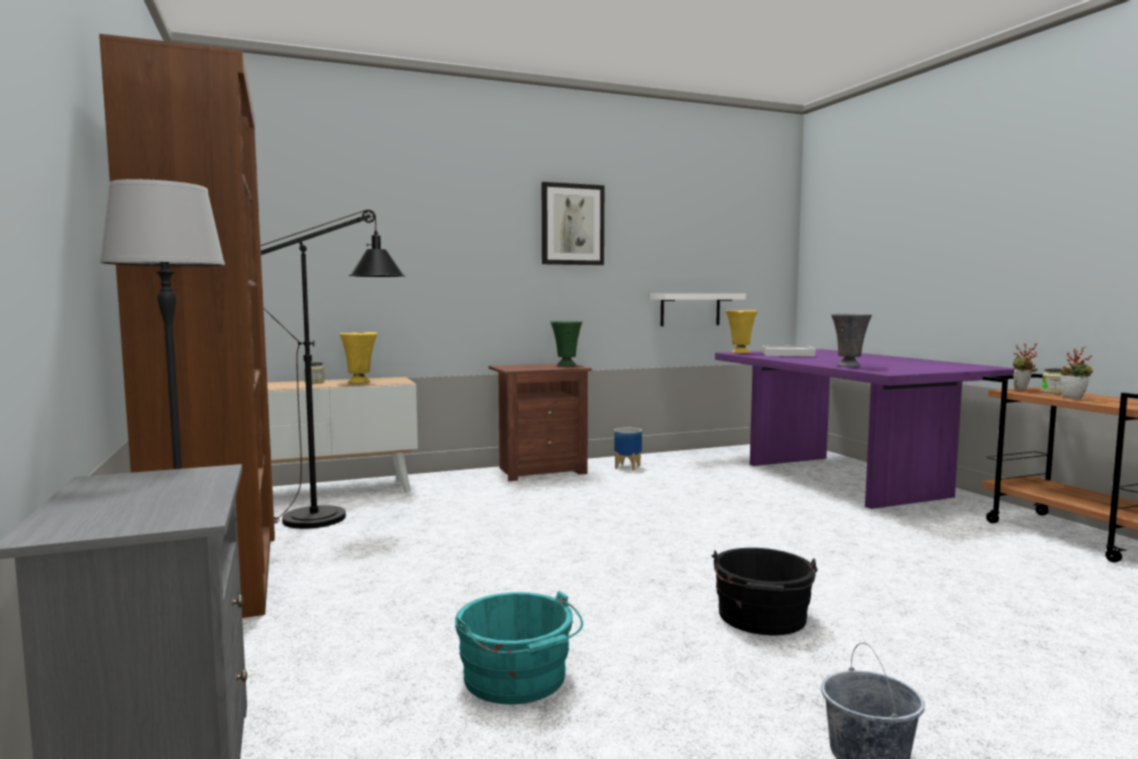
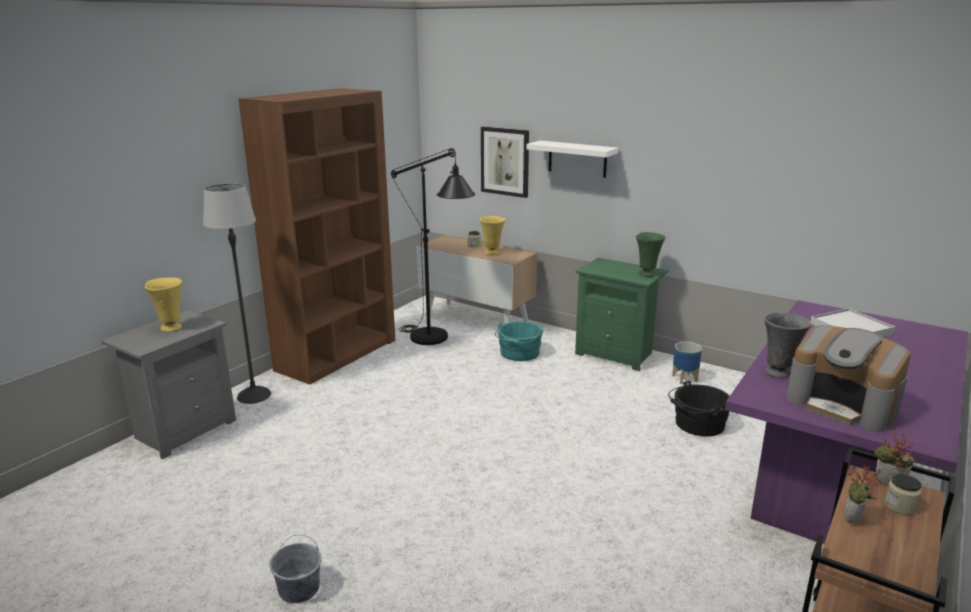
camera: 55 degrees right, 15 degrees up
turquoise bucket [455,591,583,704] -> turquoise bucket moved to [495,322,543,361]
brown nightstand [489,363,592,481] -> green nightstand [575,258,668,371]
picture [542,182,604,265] -> picture moved to [481,127,529,198]
white shelf [650,294,746,326] -> white shelf moved to [527,140,618,178]
black bucket [712,548,818,635] -> black bucket moved to [668,381,729,436]
yellow vase [725,310,758,353] -> yellow vase moved to [145,278,182,332]
none -> coffee machine [786,325,911,432]

